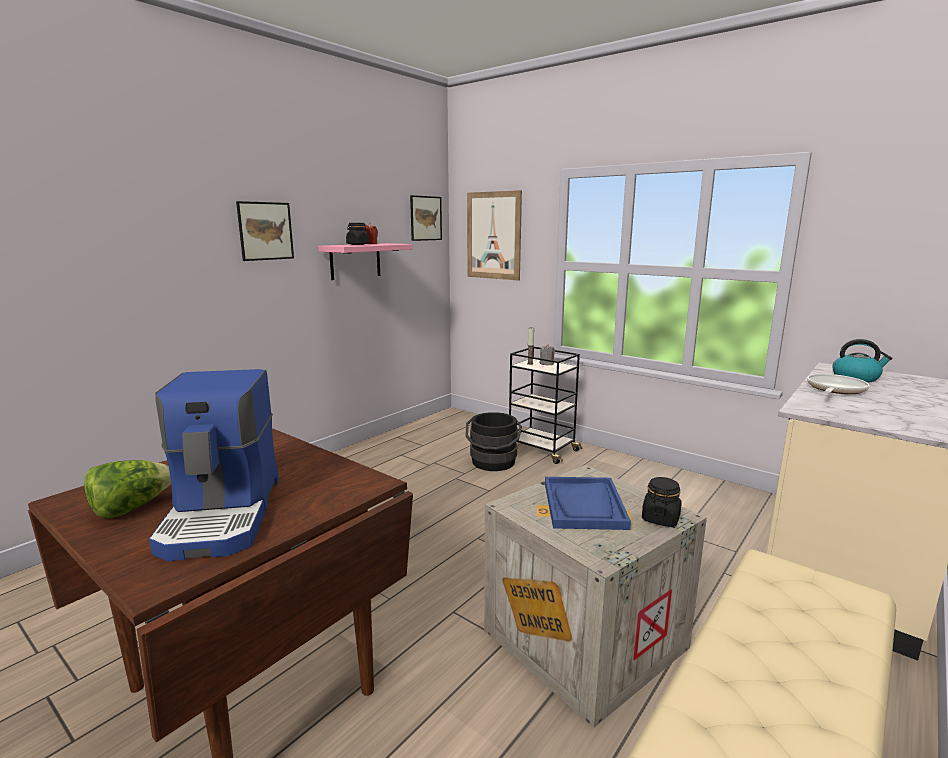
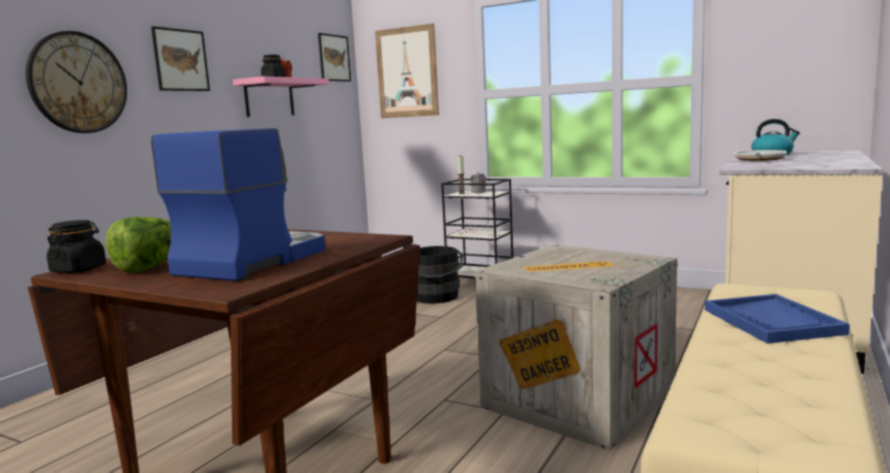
camera: 10 degrees left, 5 degrees down
coffee machine [149,369,279,561] -> coffee machine turned 135 degrees counterclockwise [151,128,326,281]
blue tray [545,477,631,530] -> blue tray moved to [705,294,850,344]
black jar [642,477,682,527] -> black jar moved to [47,220,106,273]
none -> wall clock [26,31,127,133]

